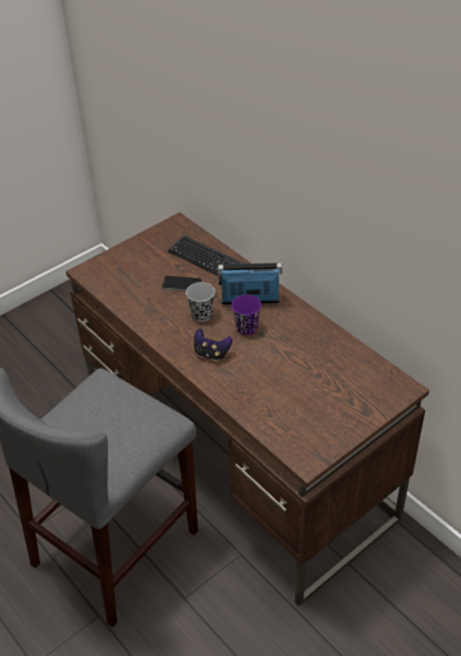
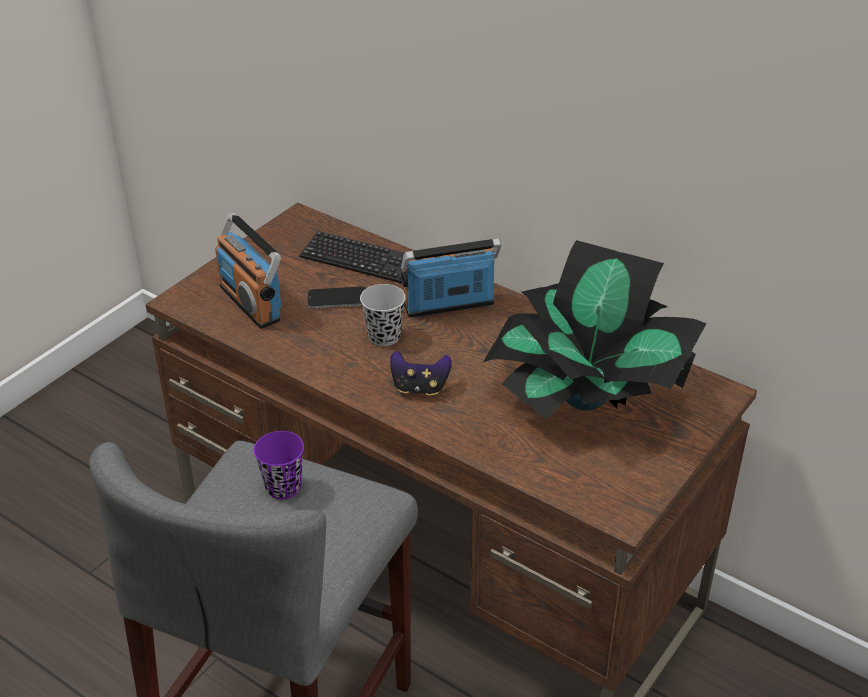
camera: 15 degrees left, 5 degrees down
purple cup [232,295,261,335] -> purple cup moved to [254,431,304,499]
none -> radio [215,213,281,329]
none -> potted plant [483,240,707,419]

